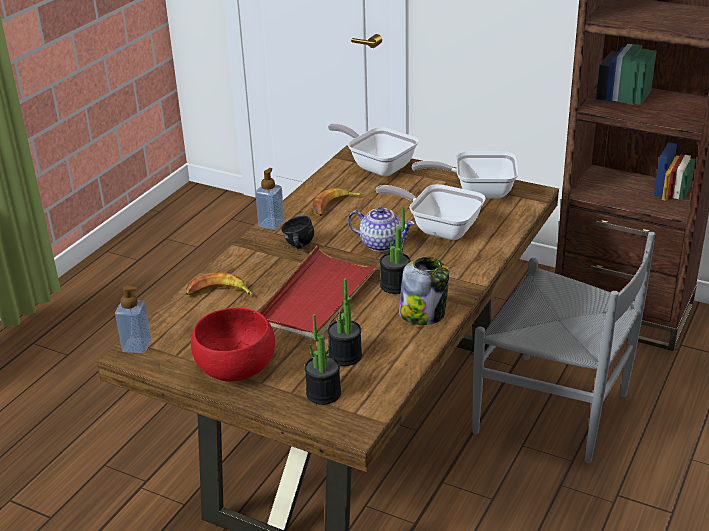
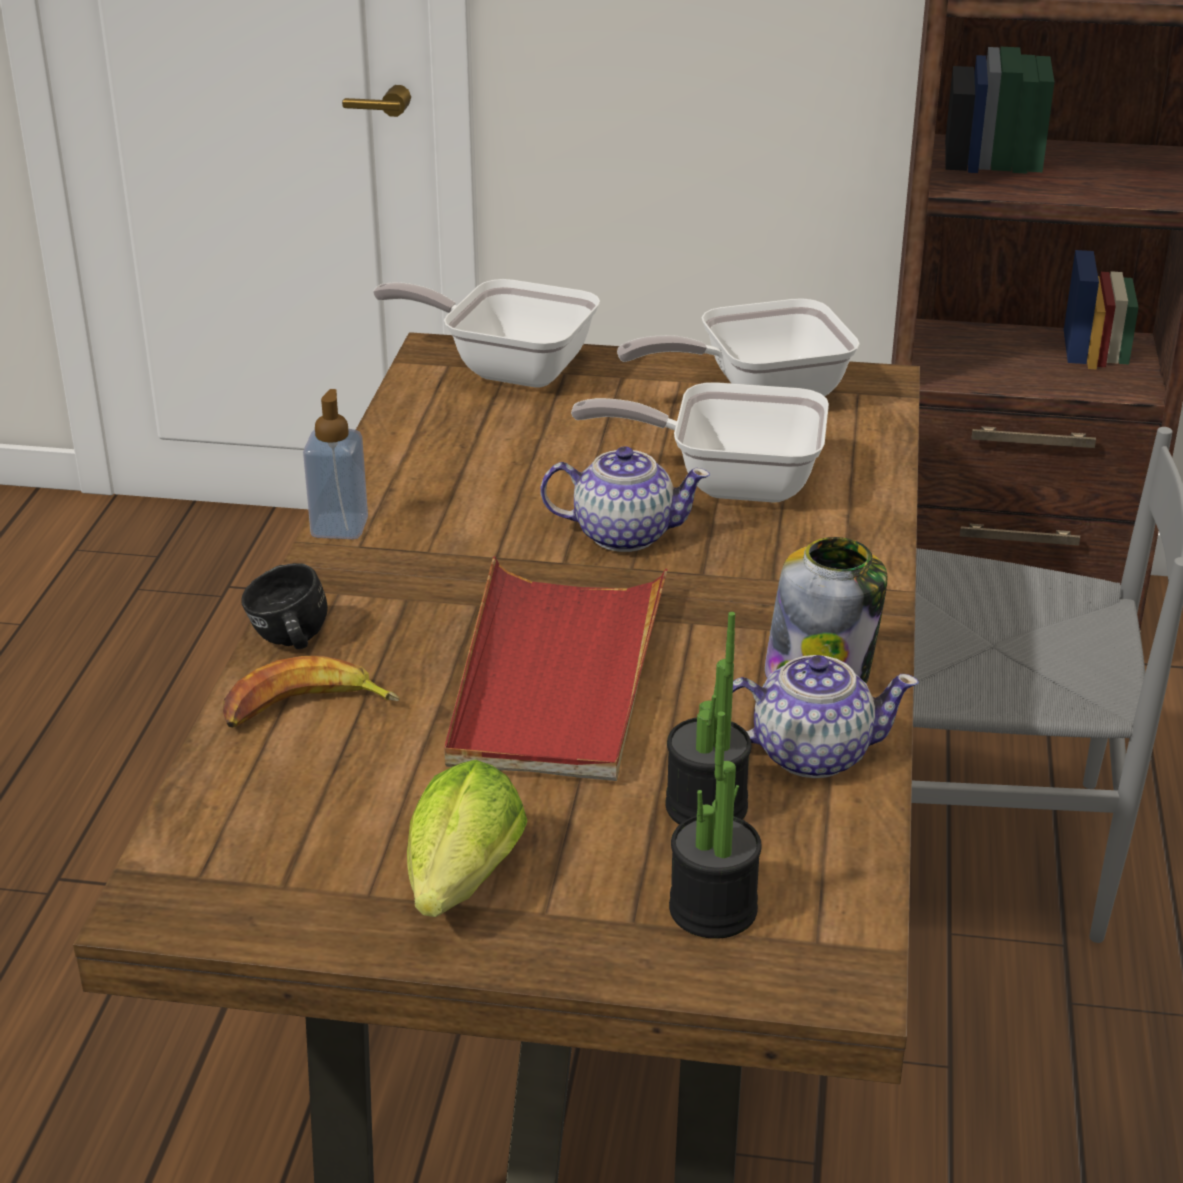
camera: 20 degrees left, 0 degrees up
soap dispenser [115,286,151,353] -> none
red bowl [191,308,275,382] -> lettuce [407,759,527,917]
black mug [281,216,314,248] -> black mug moved to [242,563,328,649]
banana [313,188,364,216] -> none
potted plant [380,206,411,294] -> none
none -> teapot [733,655,919,778]

